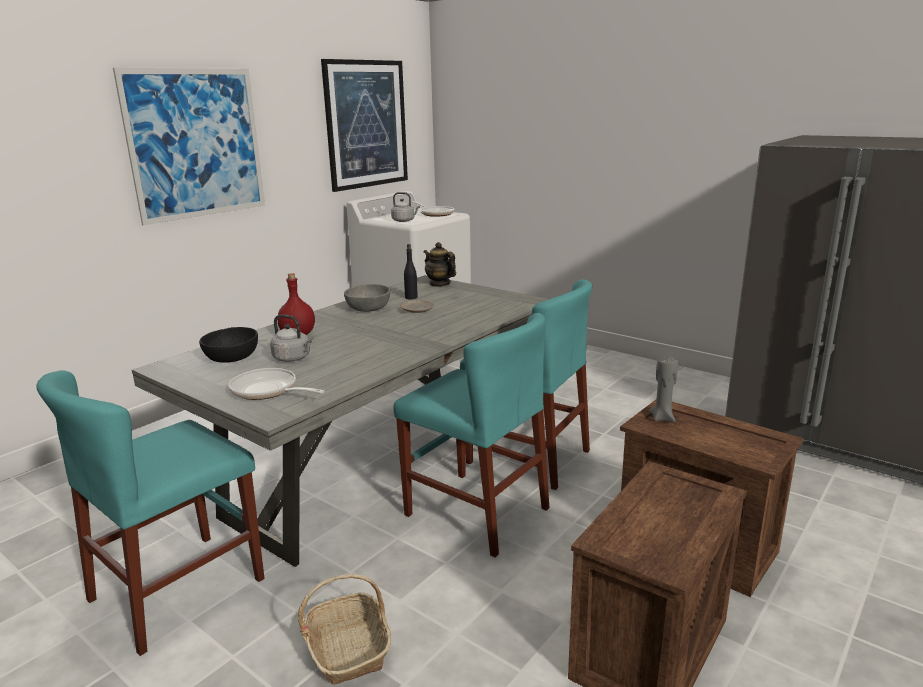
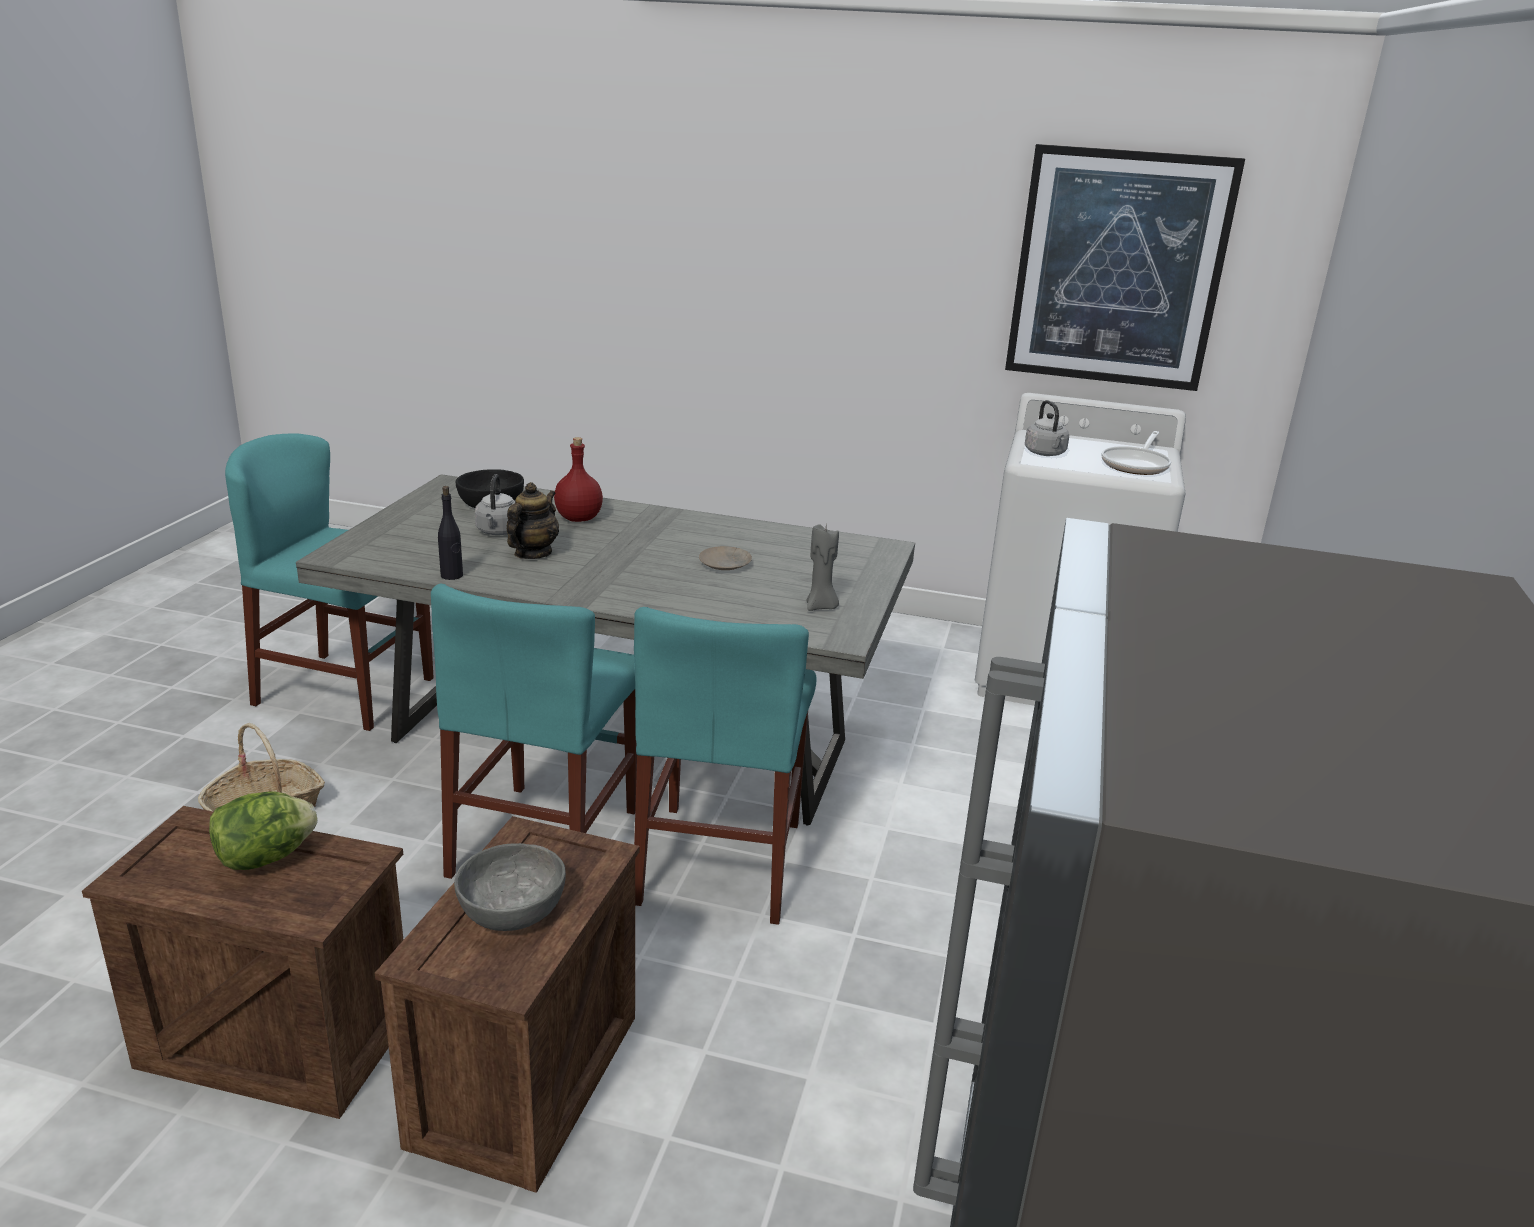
camera: 65 degrees right, 5 degrees up
picture [113,68,265,226] -> none
frying pan [228,368,325,400] -> none
grey bowl [344,284,390,312] -> grey bowl moved to [454,843,566,931]
black bottle [404,244,418,299] -> black bottle moved to [438,486,463,580]
teapot [424,242,456,287] -> teapot moved to [507,482,559,559]
grey candle [649,357,678,422] -> grey candle moved to [806,524,839,611]
none -> lettuce [209,792,318,870]

